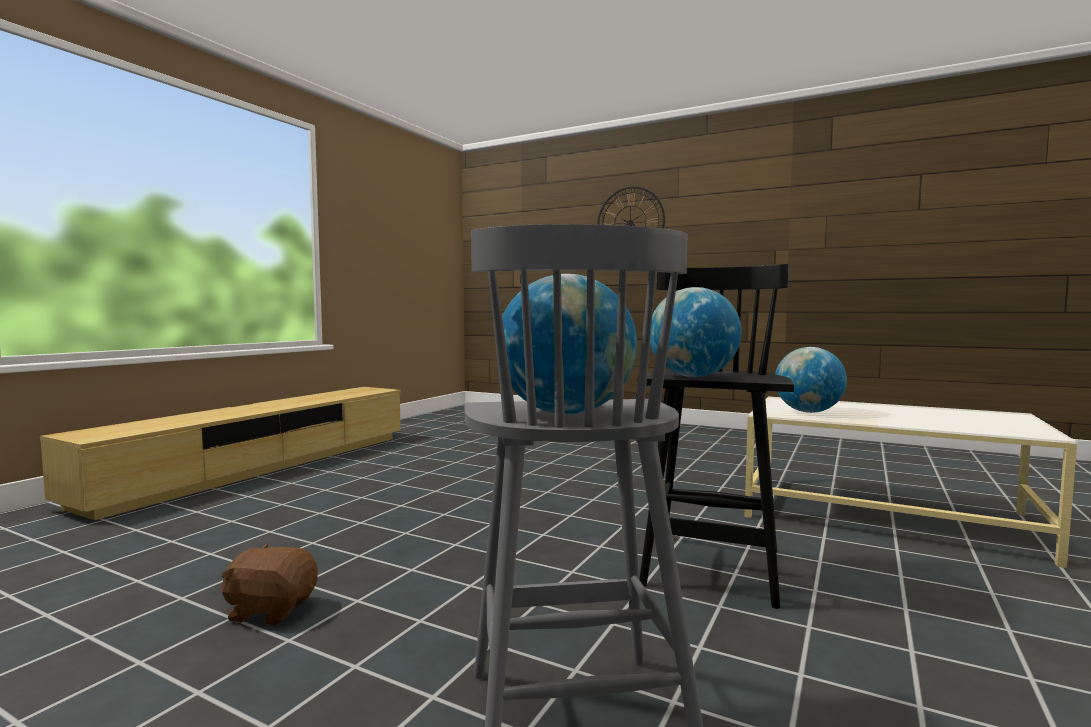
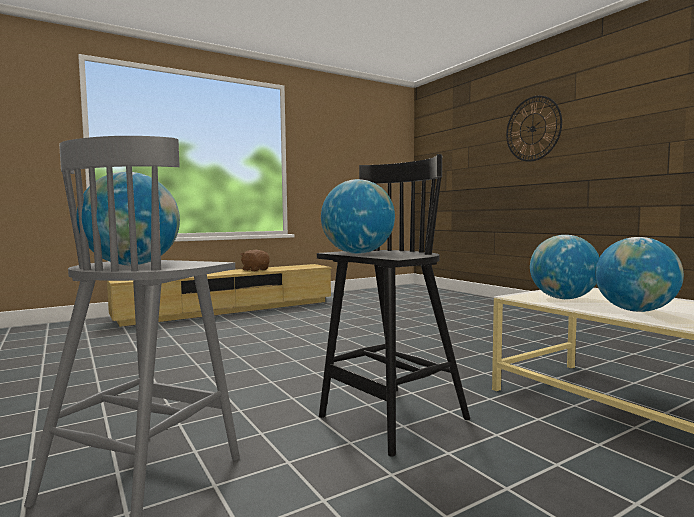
camera: 30 degrees right, 0 degrees up
brown plush toy [222,544,318,626] -> brown plush toy moved to [241,250,270,271]
none -> globe [595,237,684,312]

